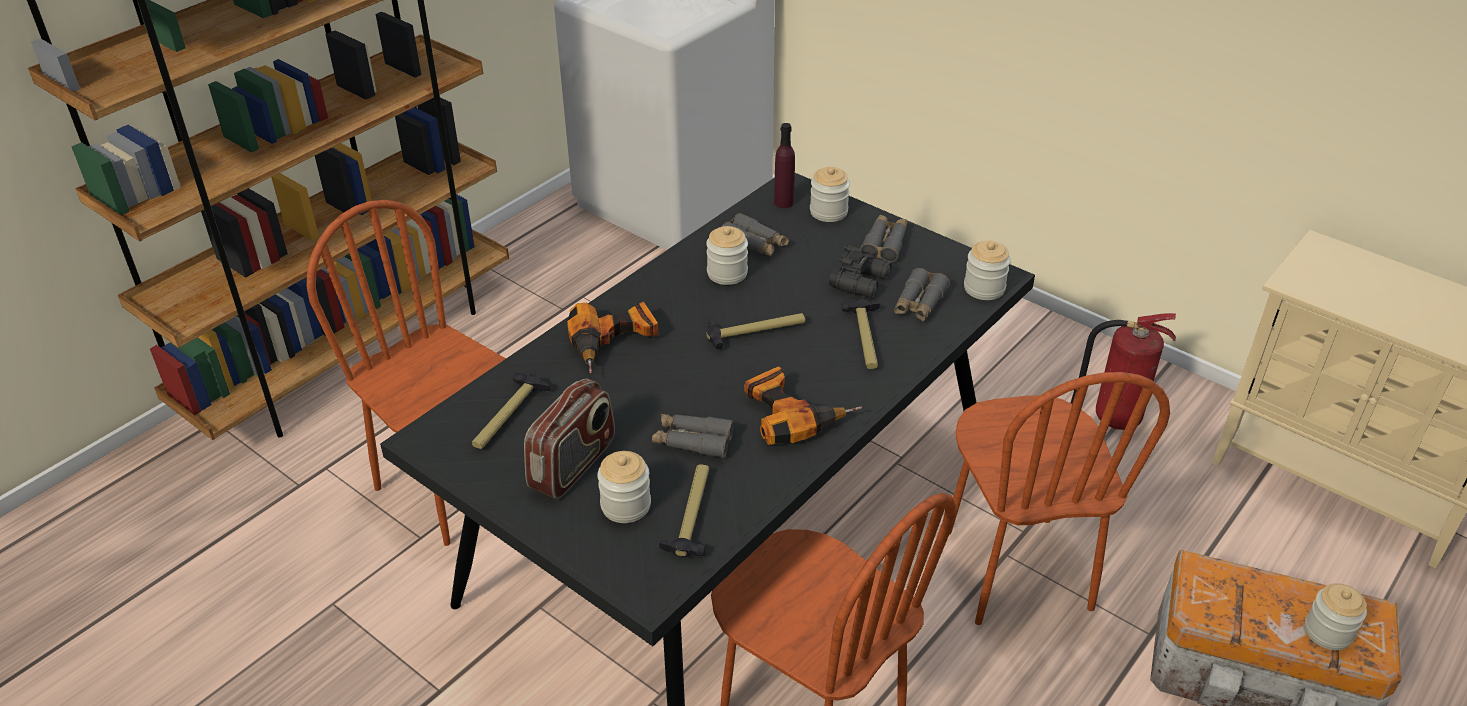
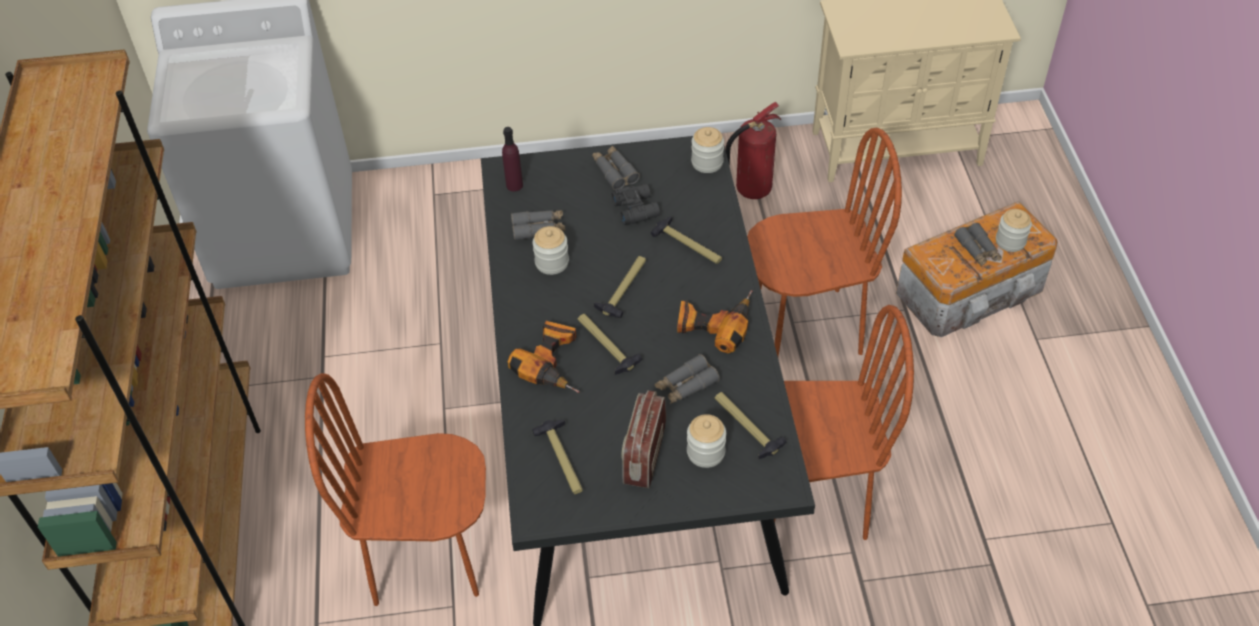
camera: 45 degrees left, 10 degrees up
radio [524,379,615,499] -> radio turned 150 degrees counterclockwise [621,390,666,488]
jar [810,167,850,222] -> none
grey binoculars [894,268,950,321] -> grey binoculars moved to [954,223,1002,267]
brown chair [950,372,1170,625] -> brown chair turned 45 degrees counterclockwise [747,127,902,356]
none -> hammer [578,314,642,375]

